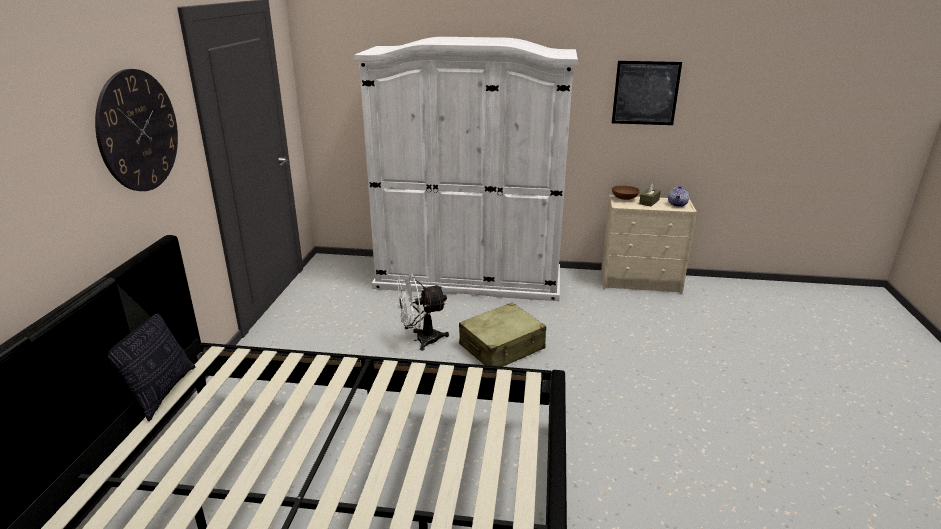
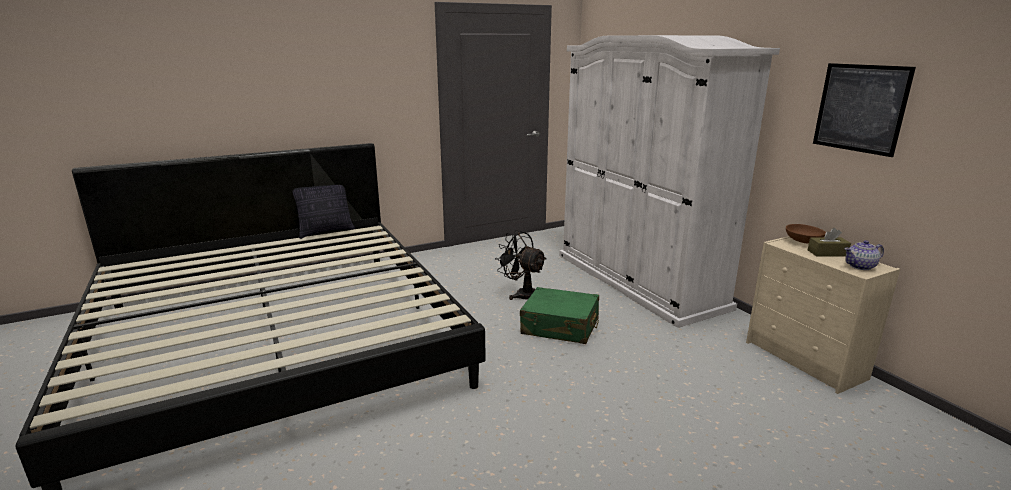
camera: 55 degrees right, 5 degrees down
wall clock [95,69,178,191] -> none
white fan [397,274,449,351] -> black fan [495,230,547,300]
beige suitcase [459,302,546,367] -> green suitcase [520,287,599,344]

